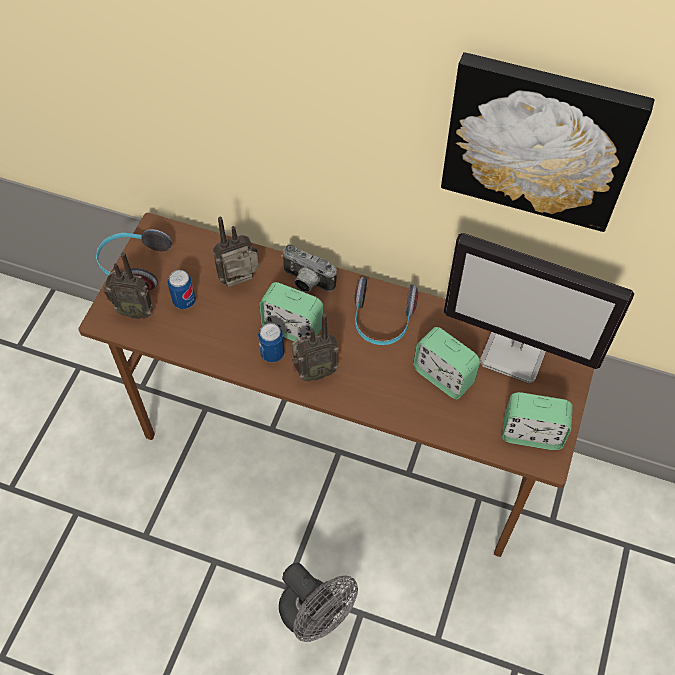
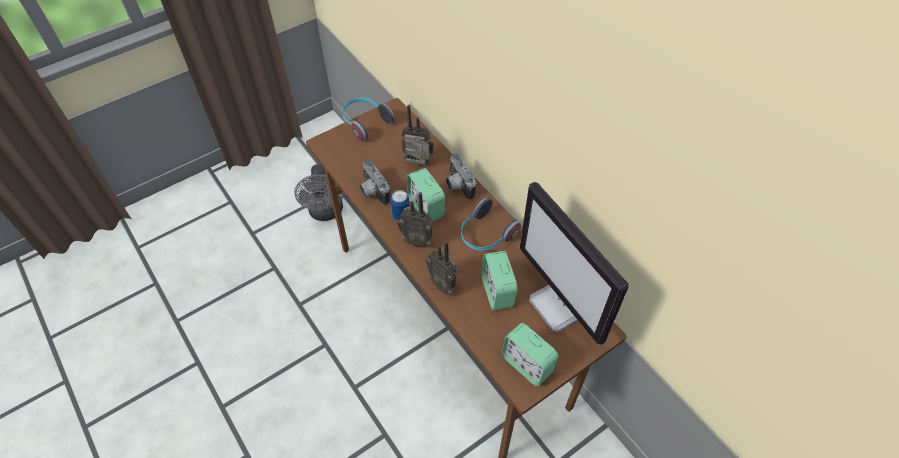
camera: 35 degrees right, 5 degrees down
radio [104,252,153,319] -> radio moved to [426,241,459,295]
can [168,270,196,309] -> none
grey fan [279,563,358,642] -> grey fan moved to [294,164,344,221]
picture [441,52,655,232] -> none
none -> camera [360,159,390,205]

